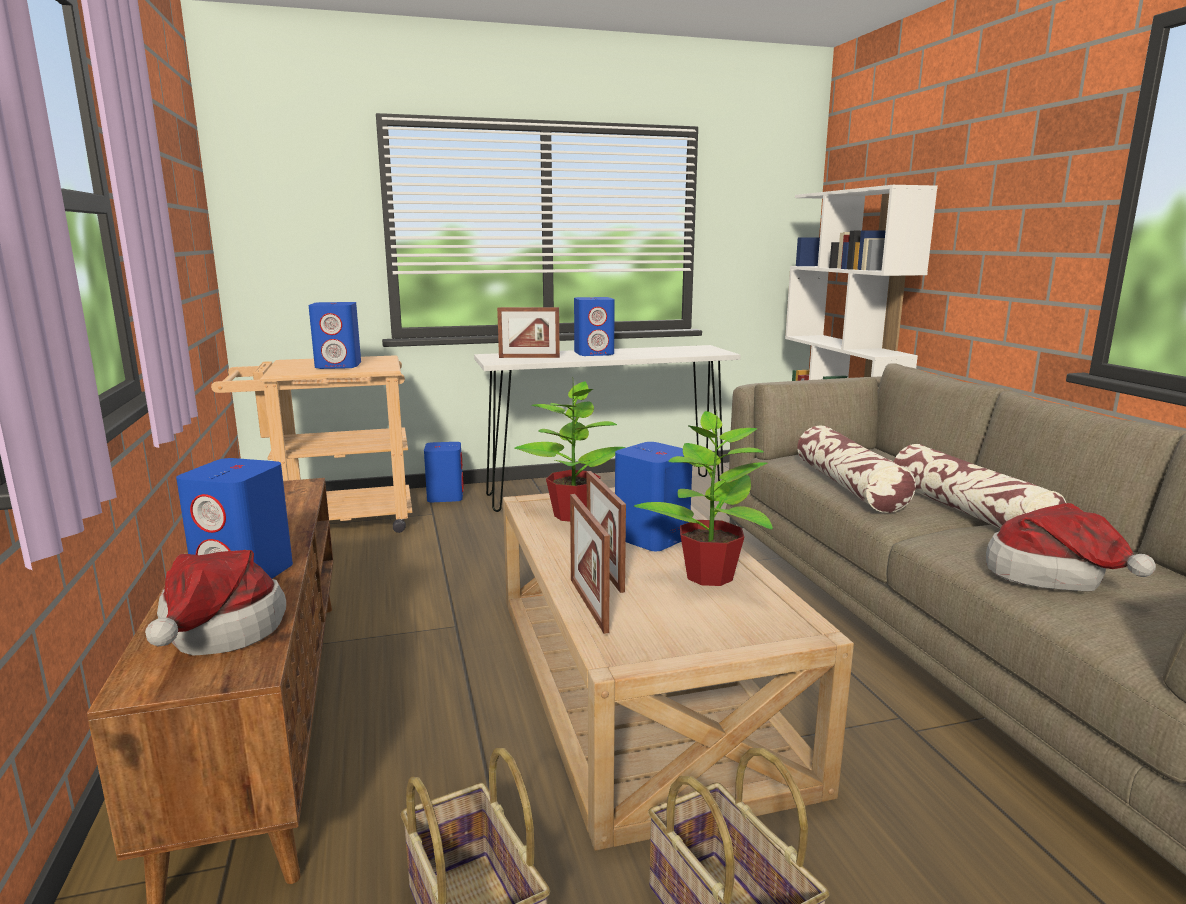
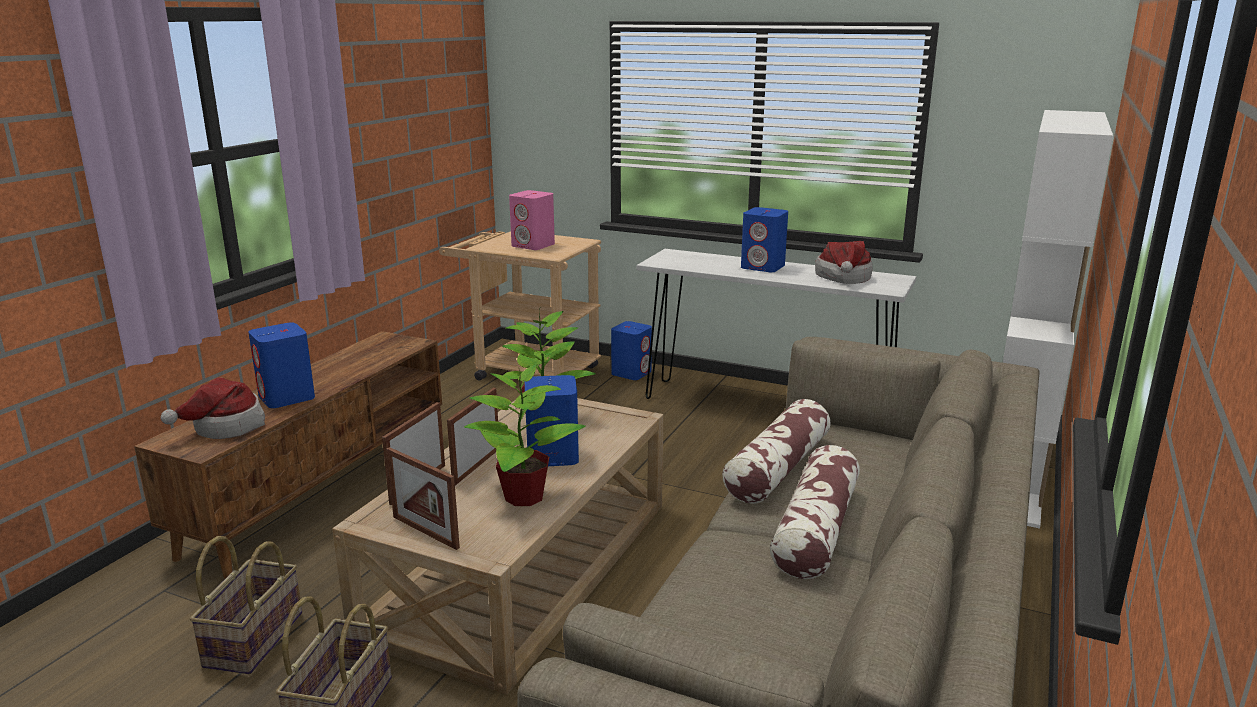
camera: 40 degrees right, 5 degrees up
blue speaker [309,302,361,369] -> pink speaker [509,190,555,250]
picture frame [497,307,560,358] -> picture frame moved to [386,447,460,550]
hat [986,503,1156,591] -> hat moved to [815,241,872,284]

